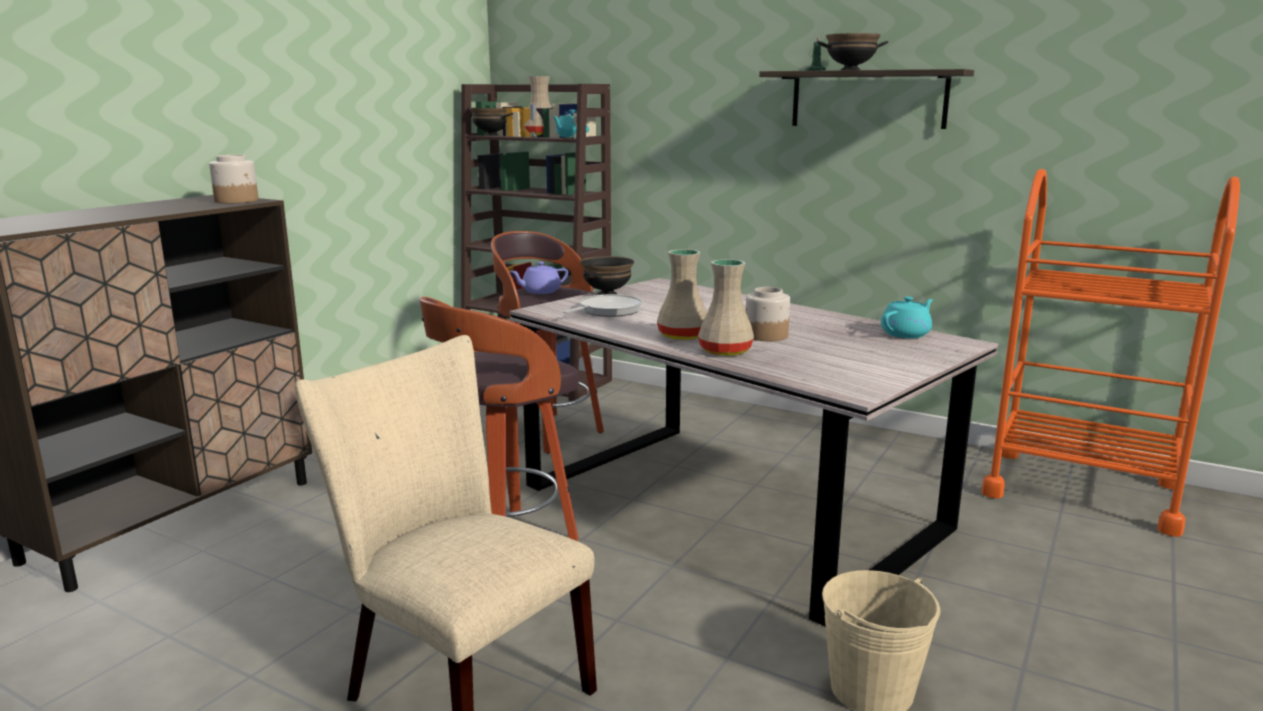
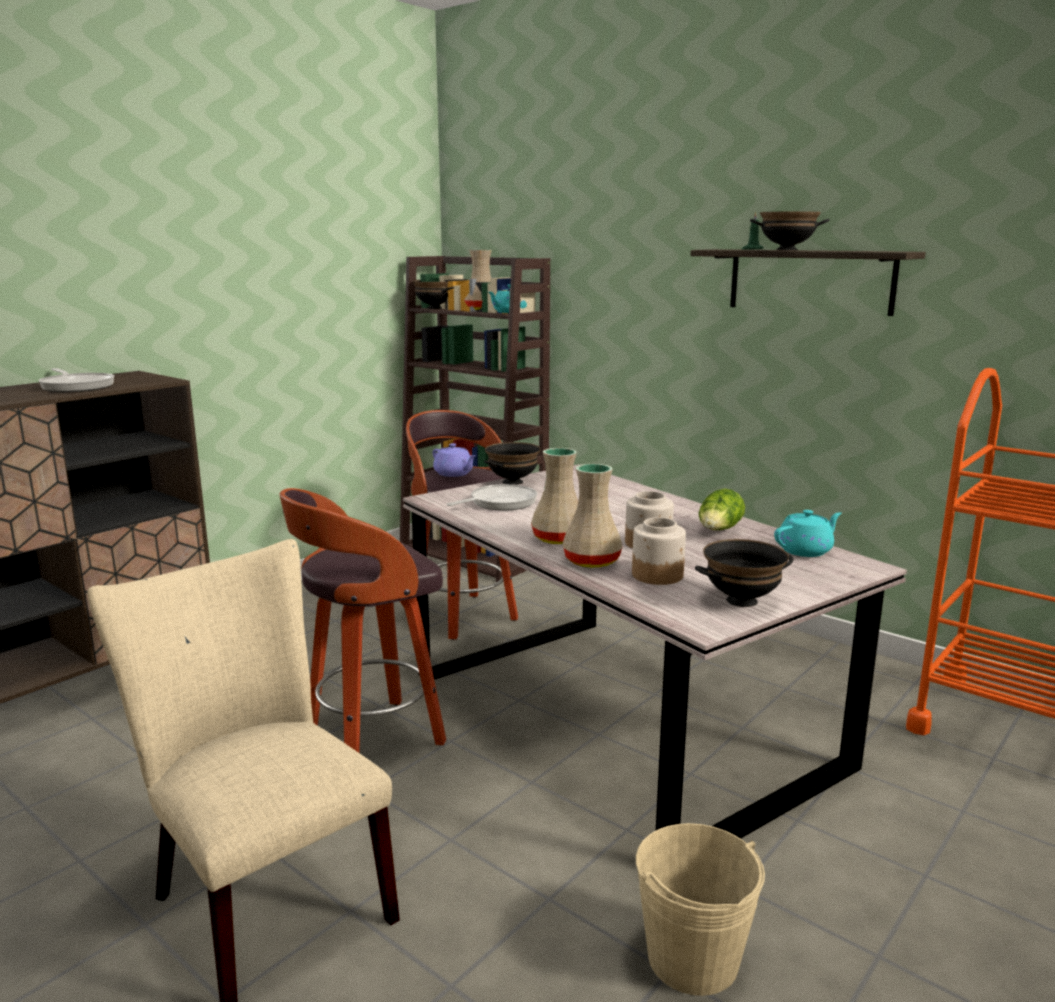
camera: 10 degrees right, 0 degrees up
jar [209,155,258,203] -> jar moved to [632,517,686,585]
purple teapot [510,262,568,294] -> purple teapot turned 120 degrees counterclockwise [432,443,476,477]
none -> frying pan [39,368,114,392]
none -> black bowl [695,539,794,607]
none -> lettuce [698,488,745,530]

